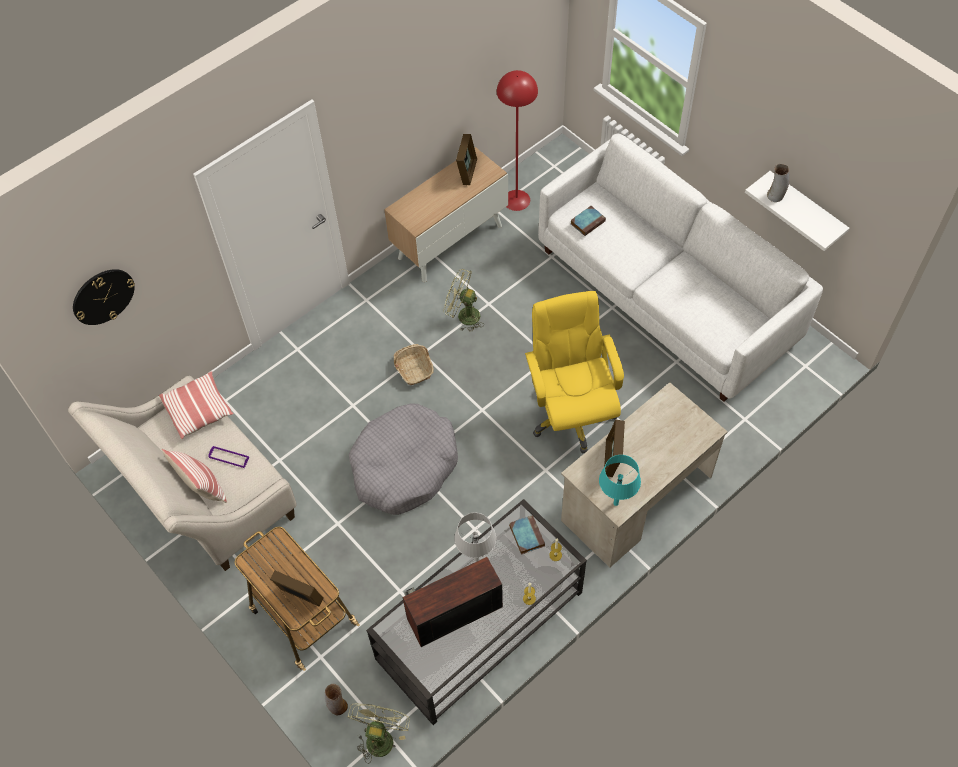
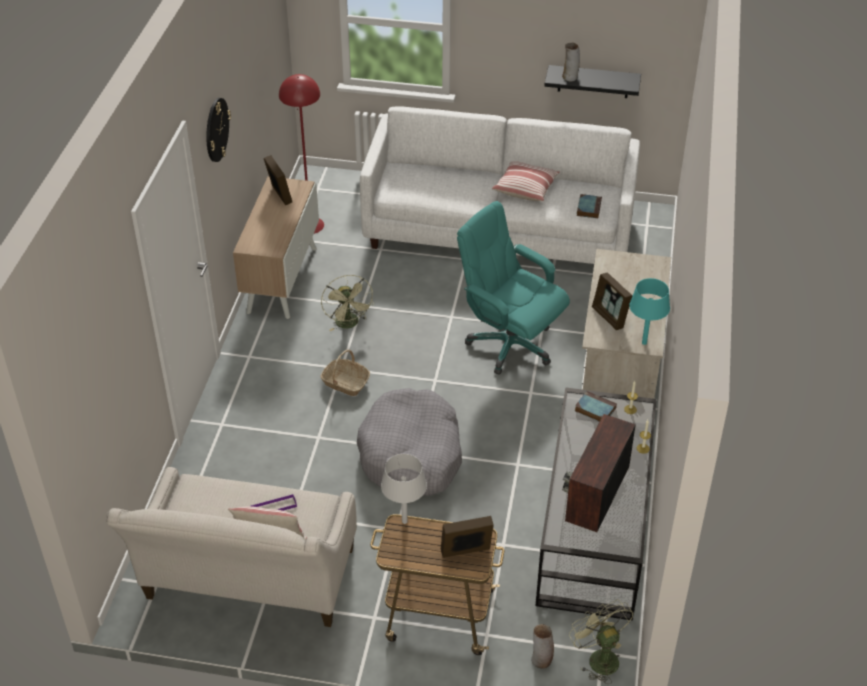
camera: 40 degrees left, 15 degrees down
wall clock [73,269,135,325] -> wall clock moved to [206,98,231,162]
pillow [159,371,234,439] -> pillow moved to [492,161,560,201]
green fan [443,269,484,332] -> green fan turned 90 degrees counterclockwise [321,275,374,332]
grey table lamp [454,513,496,561] -> grey table lamp moved to [381,454,427,524]
yellow office chair [525,291,624,453] -> turquoise office chair [457,201,570,374]
book [571,206,606,236] -> book moved to [577,194,602,218]
white shelf [745,171,850,251] -> black shelf [544,65,641,98]

